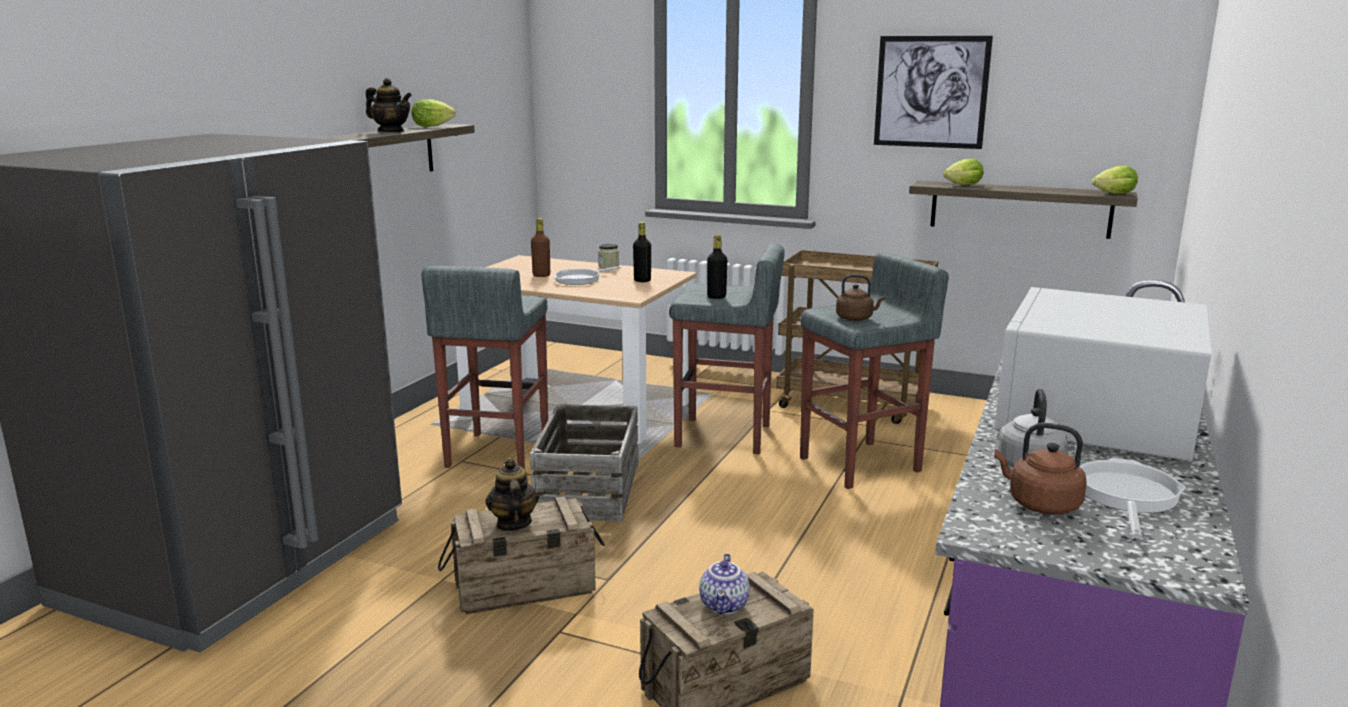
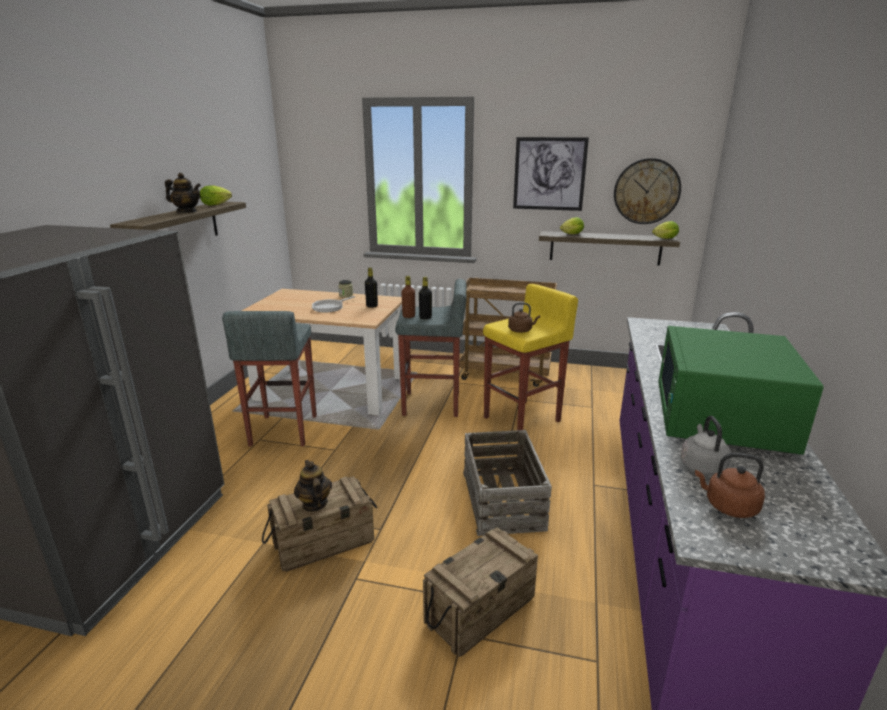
camera: 10 degrees left, 5 degrees up
crate [530,404,638,521] -> crate moved to [463,430,552,536]
brown bottle [531,218,550,277] -> brown bottle moved to [401,276,415,318]
teapot [699,553,750,614] -> none
grey stool [800,252,949,489] -> yellow stool [483,284,578,430]
white microwave [995,287,1211,462] -> green microwave [659,326,824,455]
frying pan [1079,458,1186,538] -> none
none -> wall clock [614,158,681,224]

